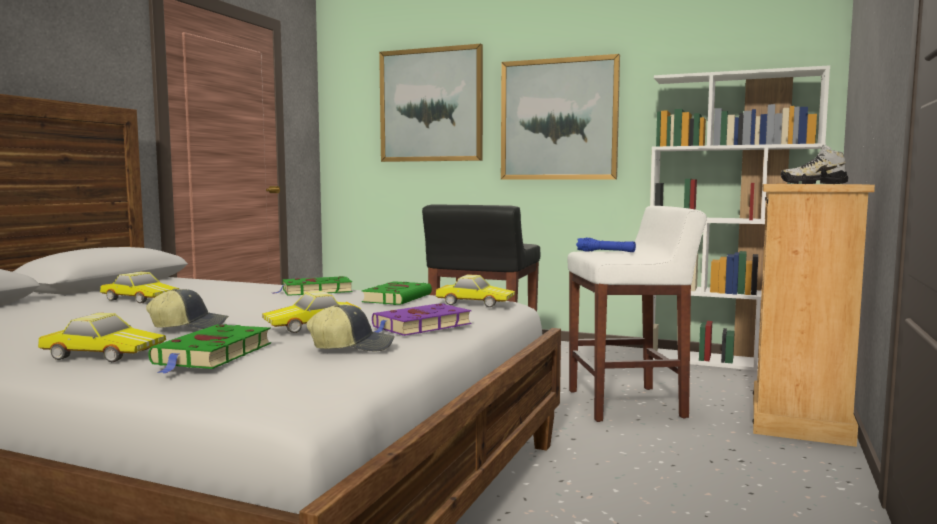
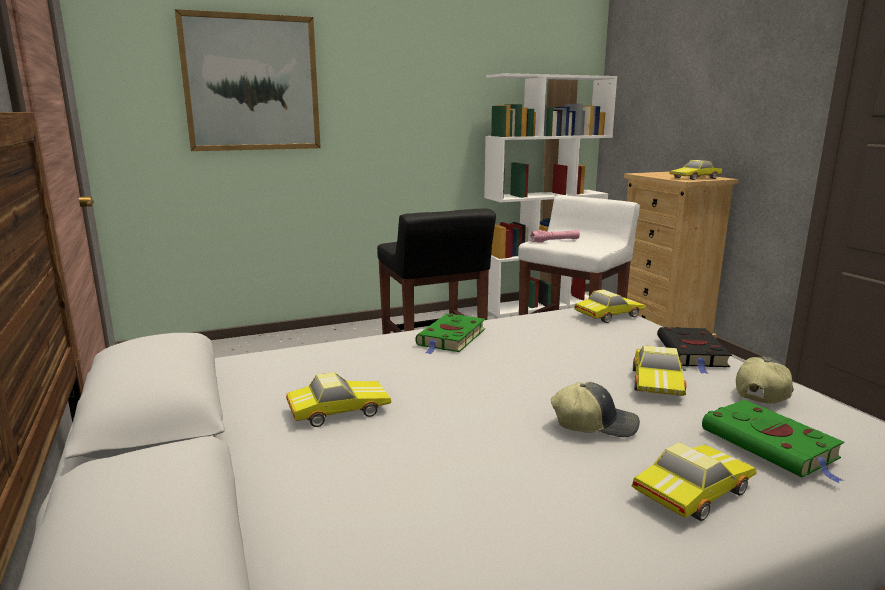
camera: 45 degrees left, 10 degrees up
cap [146,288,229,329] -> cap turned 60 degrees clockwise [551,382,640,437]
green book [361,281,432,305] -> none
purple book [372,303,472,336] -> black book [657,327,732,374]
picture [501,54,620,180] -> none
blue flashlight [576,238,636,252] -> pink flashlight [530,230,580,243]
shoe [781,145,848,184] -> toy car [669,160,722,180]

